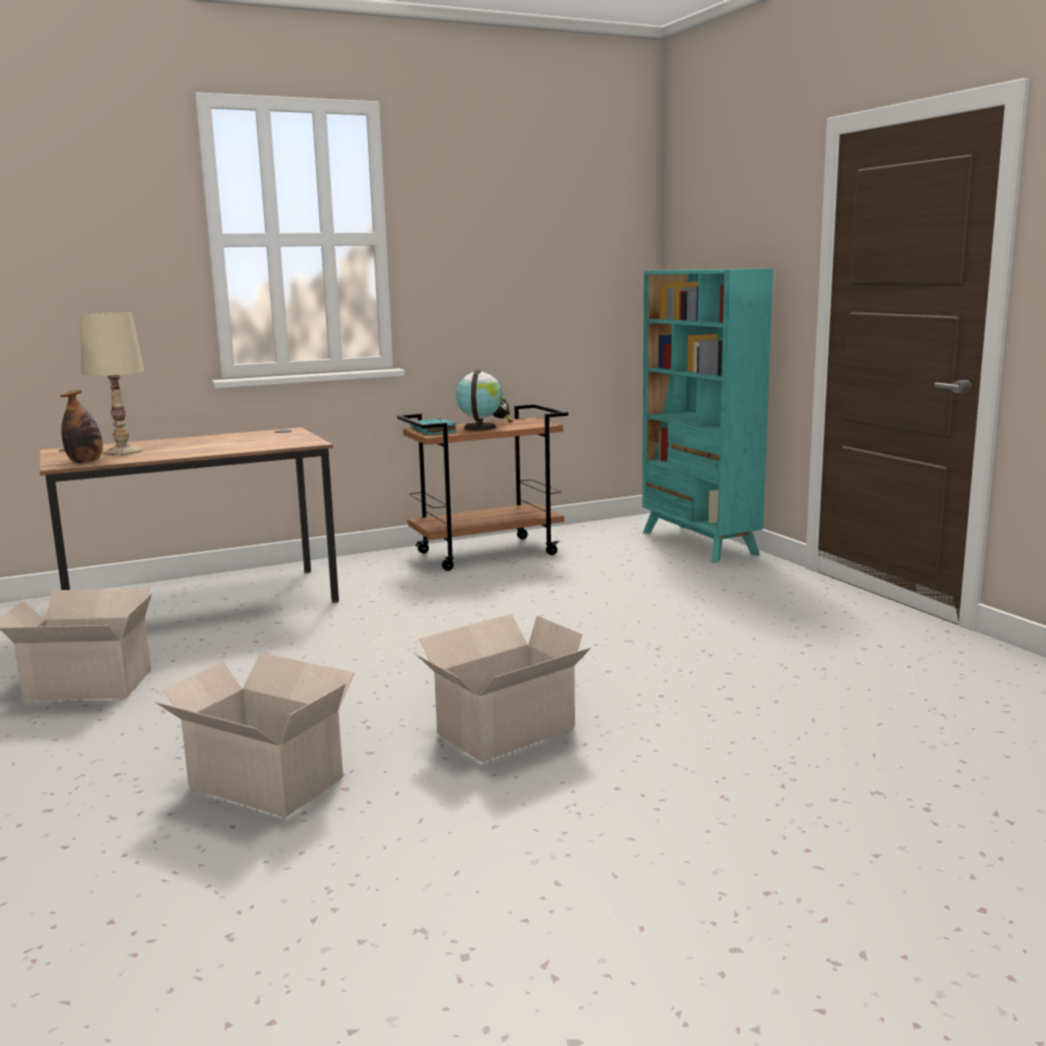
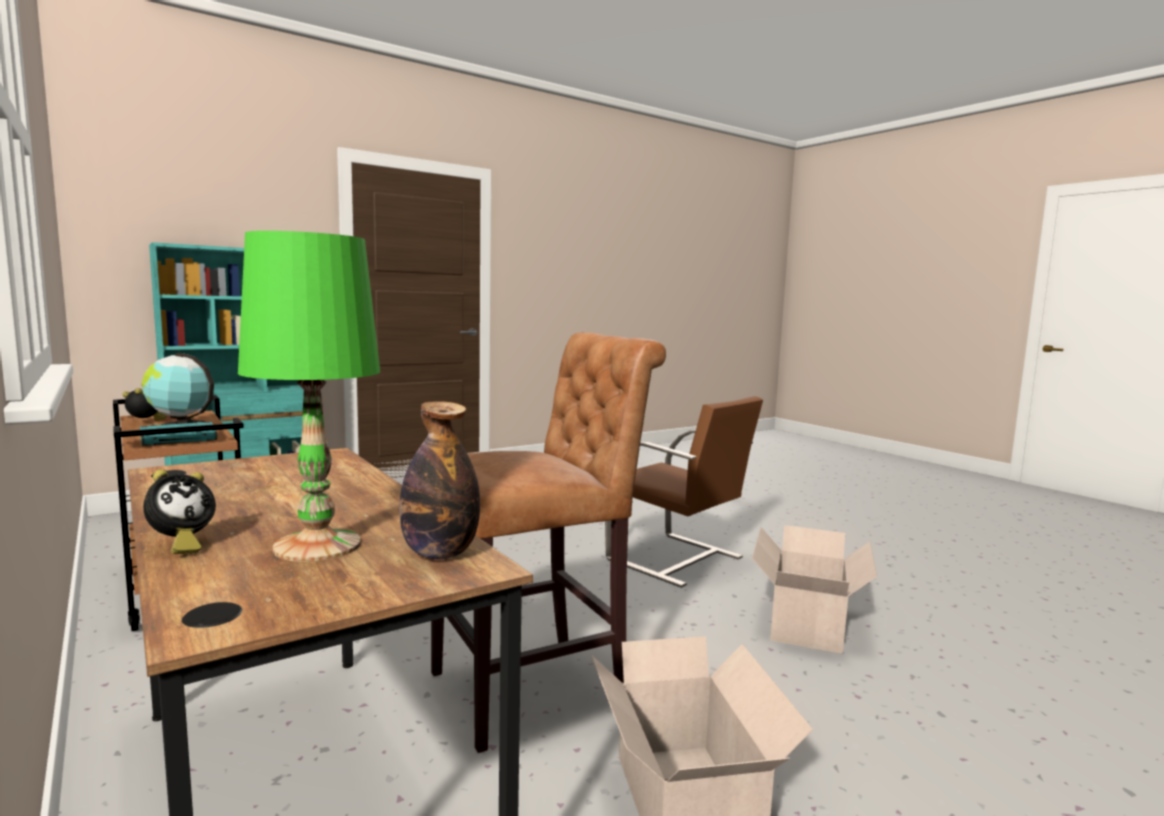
camera: 100 degrees left, 5 degrees down
beige table lamp [80,312,144,455] -> green table lamp [238,231,380,562]
cardboard box [416,614,591,762] -> brown chair [605,396,763,588]
none -> alarm clock [143,469,216,554]
none -> brown stool [431,332,666,753]

